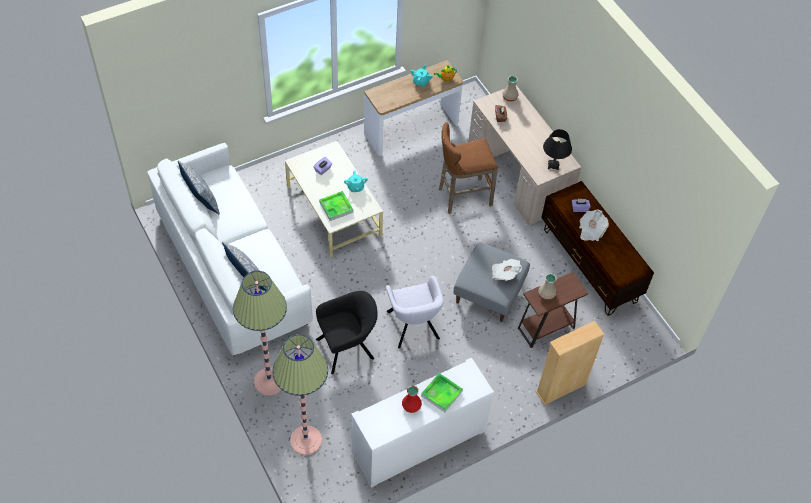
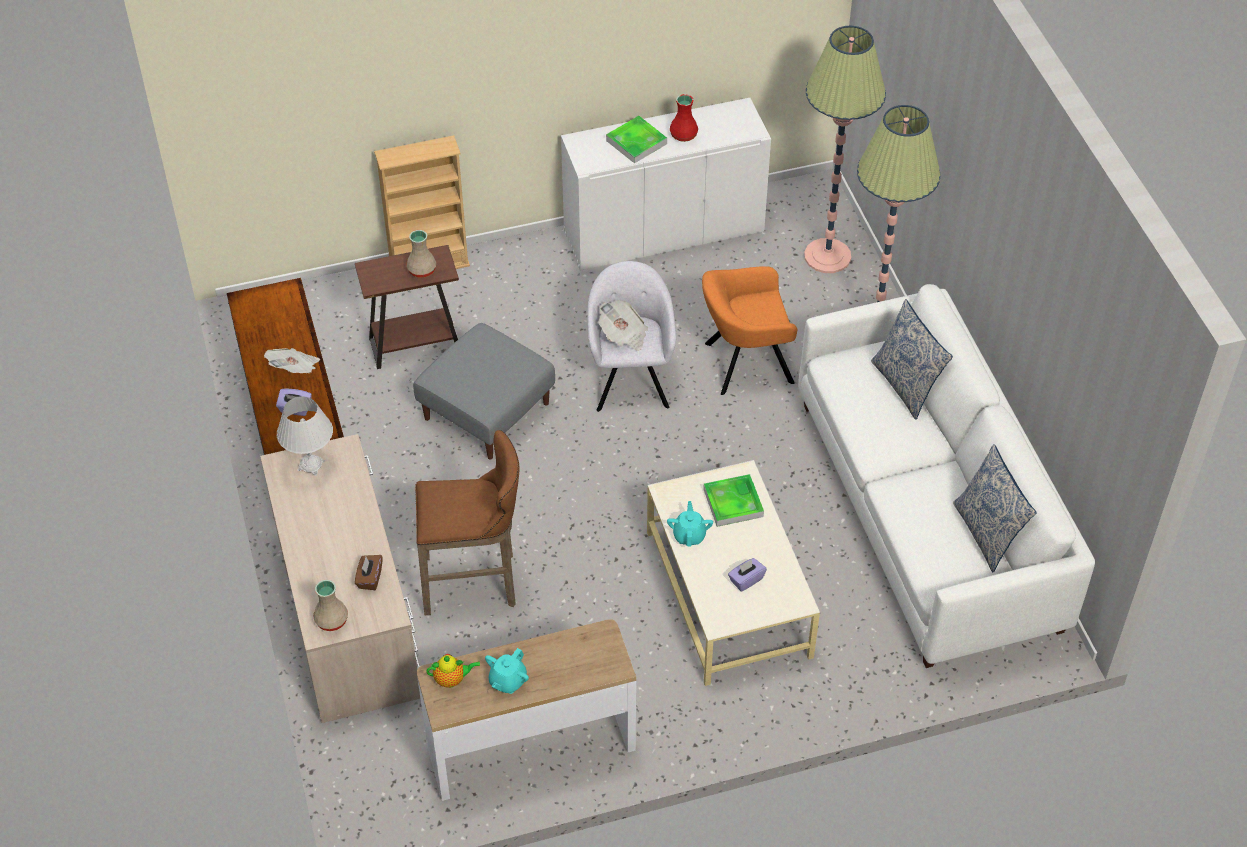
camera: 165 degrees left, 5 degrees down
black armchair [316,291,378,374] -> orange armchair [702,266,797,395]
newspaper [492,259,522,281] -> newspaper moved to [598,300,648,351]
black table lamp [543,129,572,170] -> white table lamp [277,396,333,476]

